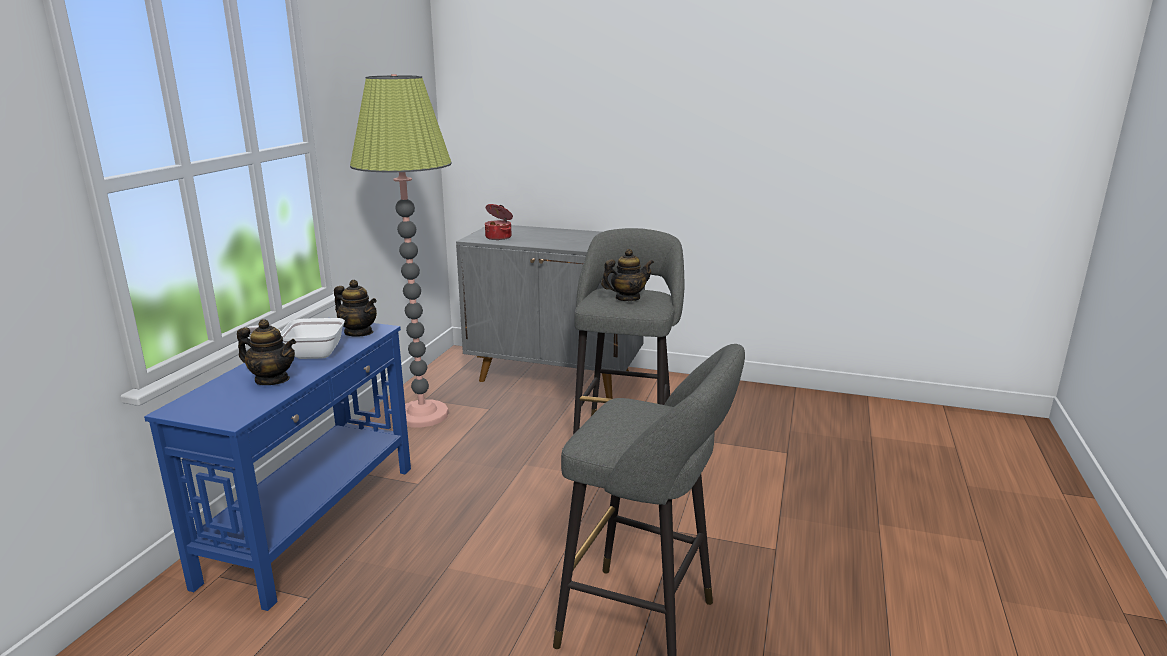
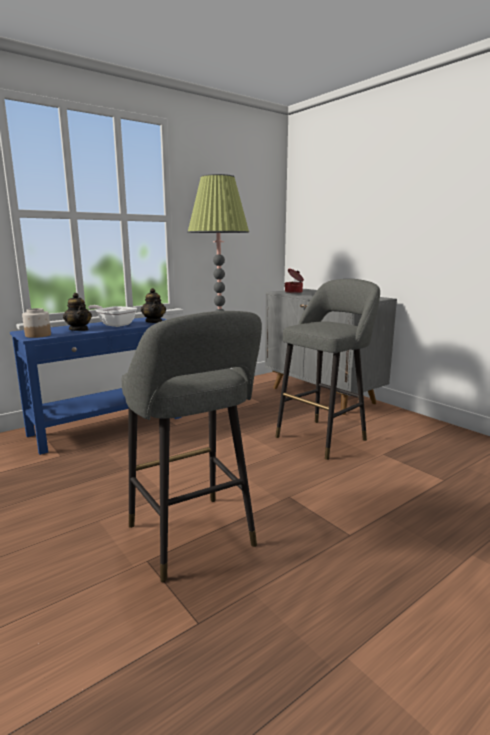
camera: 35 degrees right, 5 degrees down
teapot [601,249,654,301] -> none
none -> jar [22,308,51,338]

